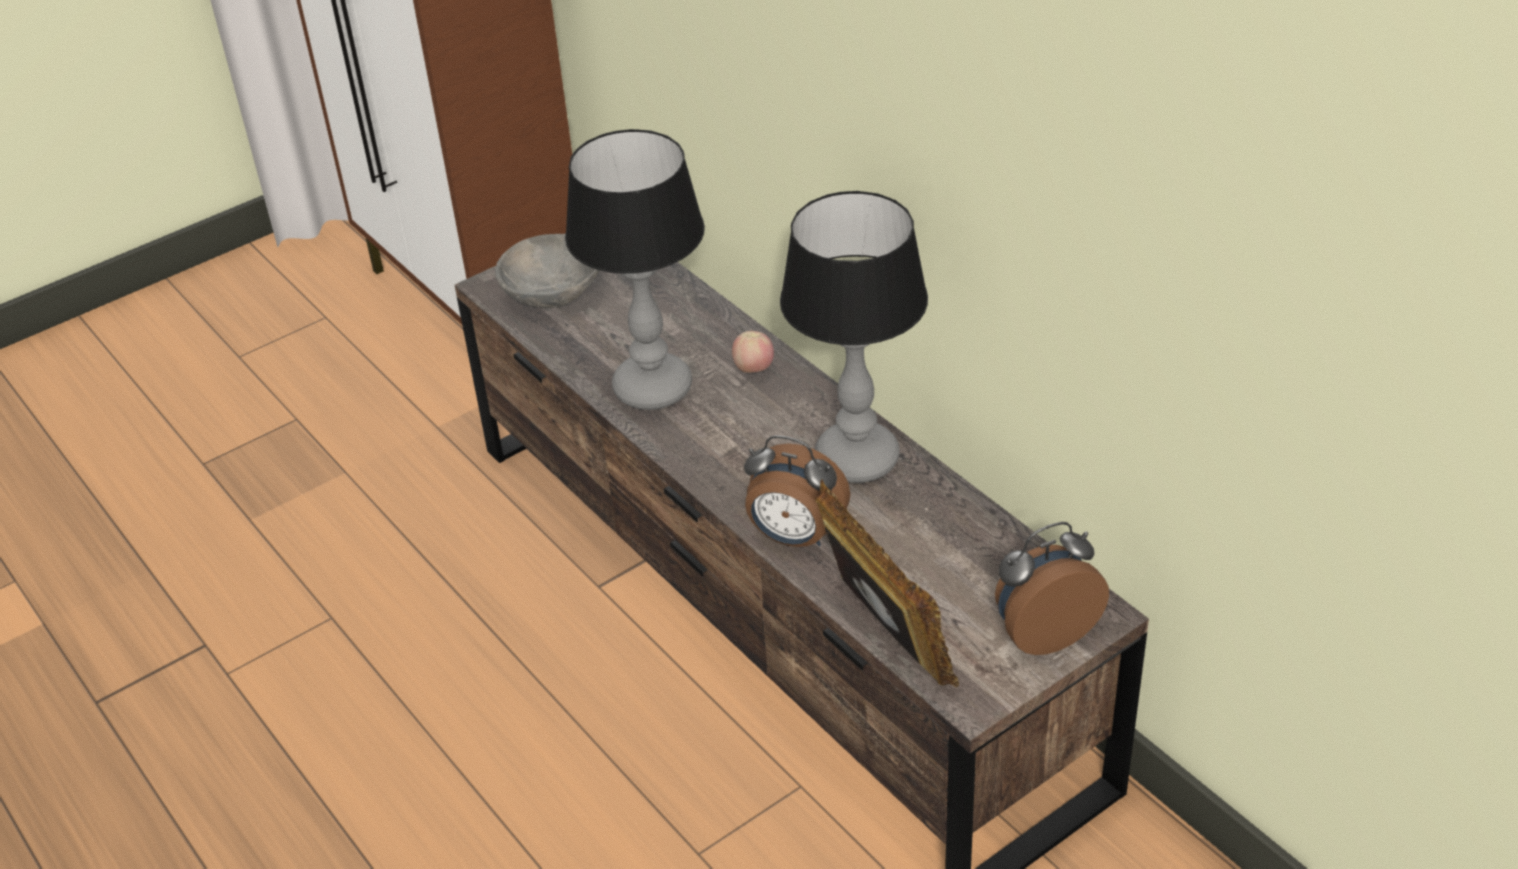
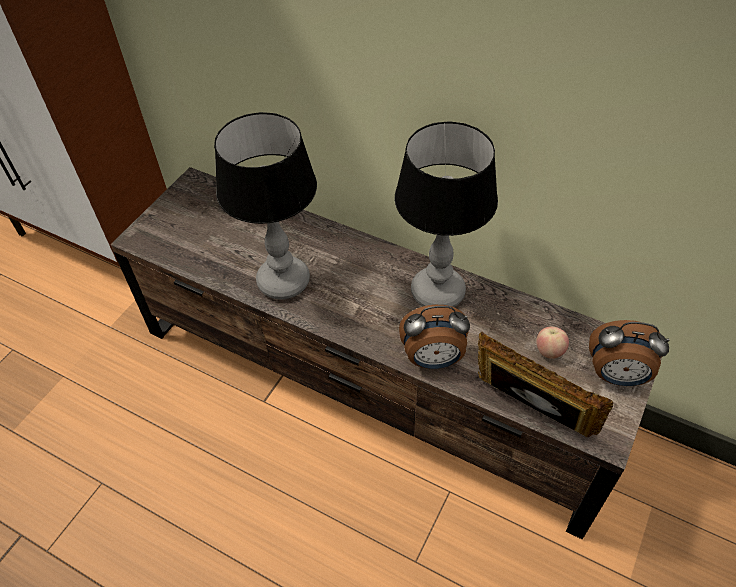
camera: 25 degrees left, 10 degrees up
grey bowl [495,234,599,308] -> none
apple [732,331,774,373] -> apple moved to [536,327,569,359]
alarm clock [995,522,1109,655] -> alarm clock turned 120 degrees counterclockwise [589,320,670,386]

